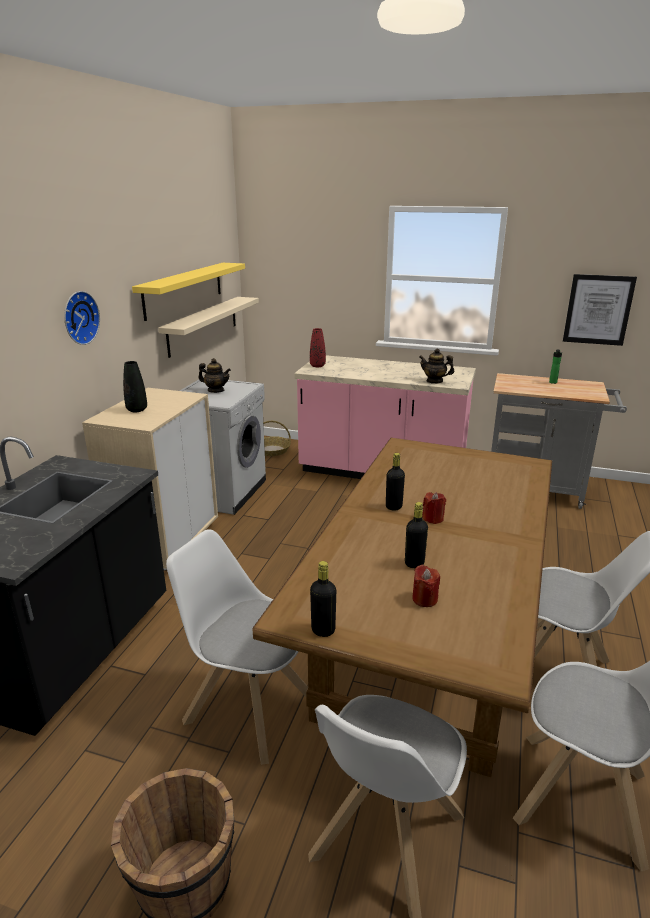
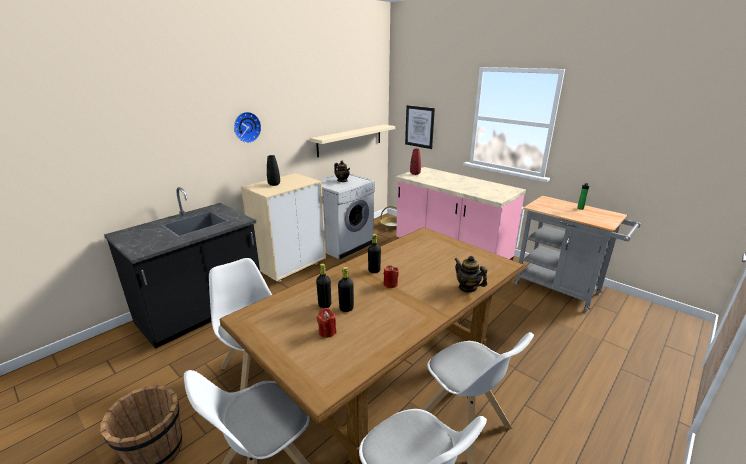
camera: 25 degrees right, 0 degrees up
yellow shelf [132,263,245,321] -> none
black bottle [310,561,336,637] -> black bottle moved to [316,263,331,308]
teapot [419,348,454,384] -> teapot moved to [454,256,487,293]
picture [563,274,637,346] -> picture moved to [405,105,435,149]

